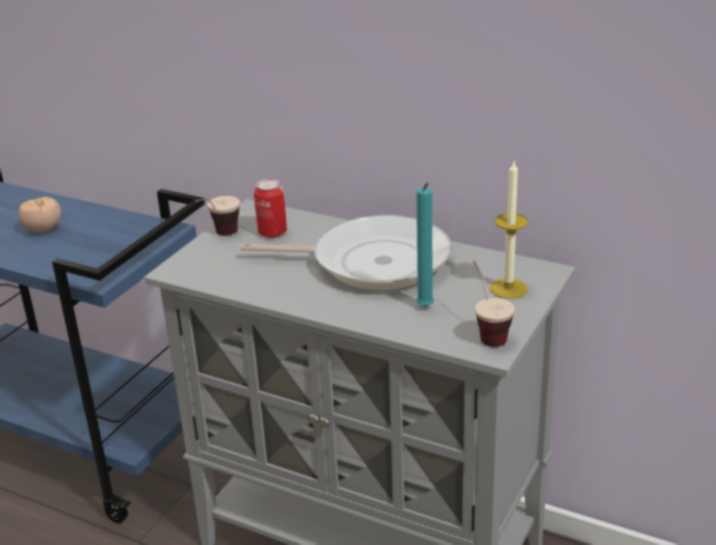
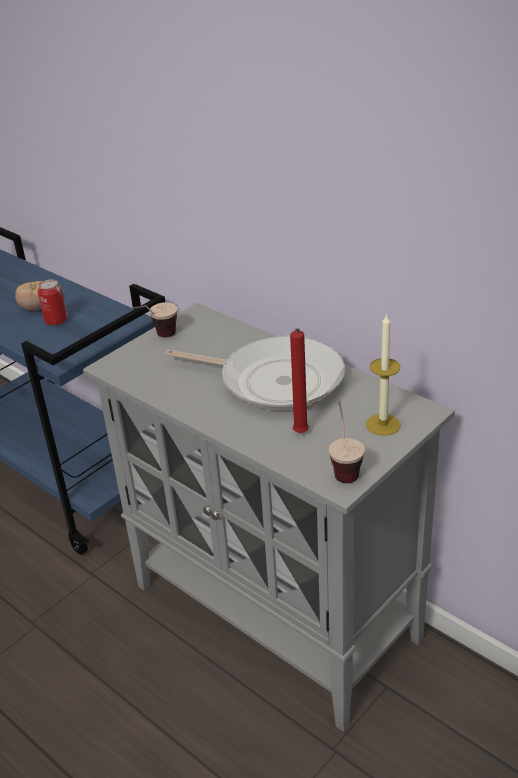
camera: 15 degrees right, 5 degrees up
can [254,179,287,238] -> can moved to [38,280,67,326]
turquoise candle [416,183,434,307] -> red candle [290,328,309,433]

